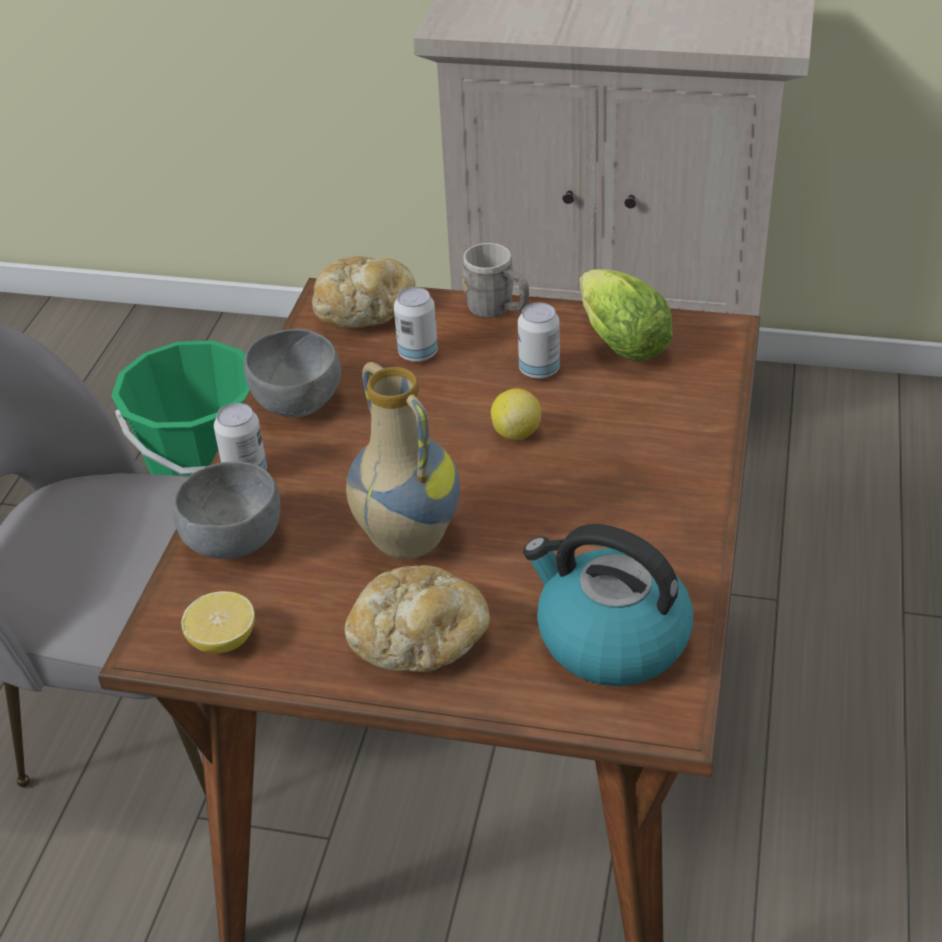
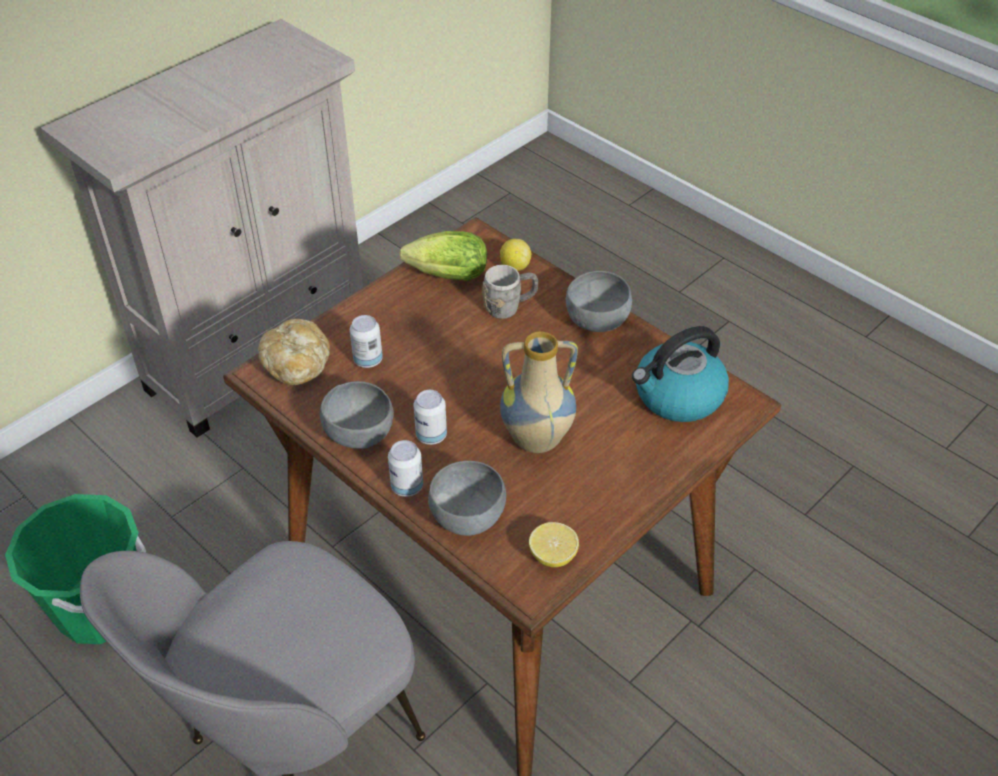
camera: 60 degrees left, 5 degrees up
bread [344,565,490,672] -> none
grey mug [462,243,529,318] -> grey mug moved to [482,265,538,319]
lemon [491,388,542,440] -> lemon moved to [500,239,531,271]
can [518,303,560,379] -> can moved to [414,390,447,445]
none -> grey bowl [566,271,632,332]

